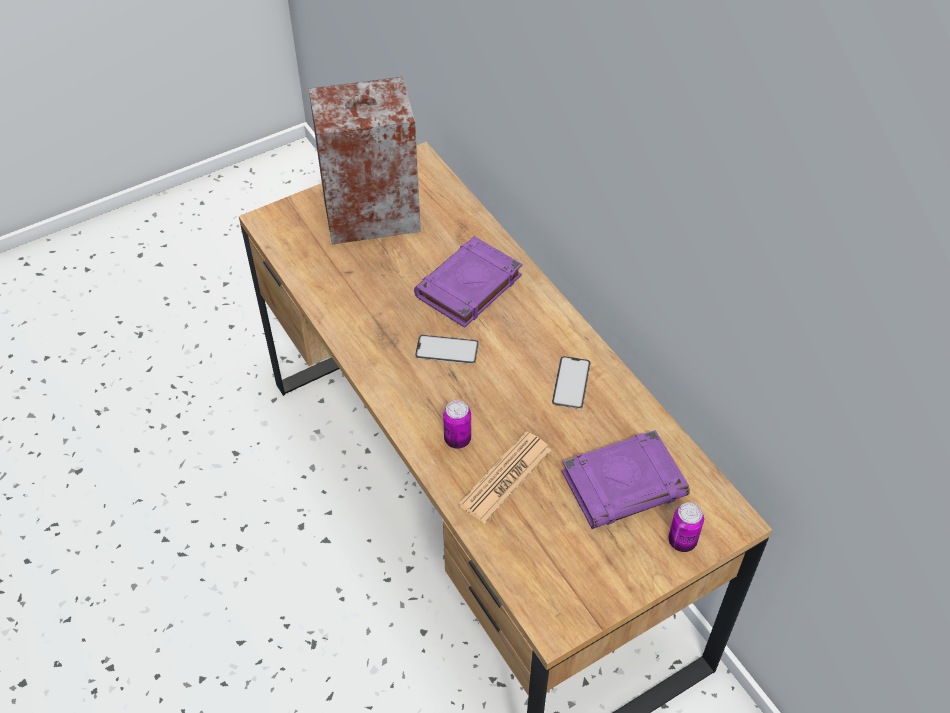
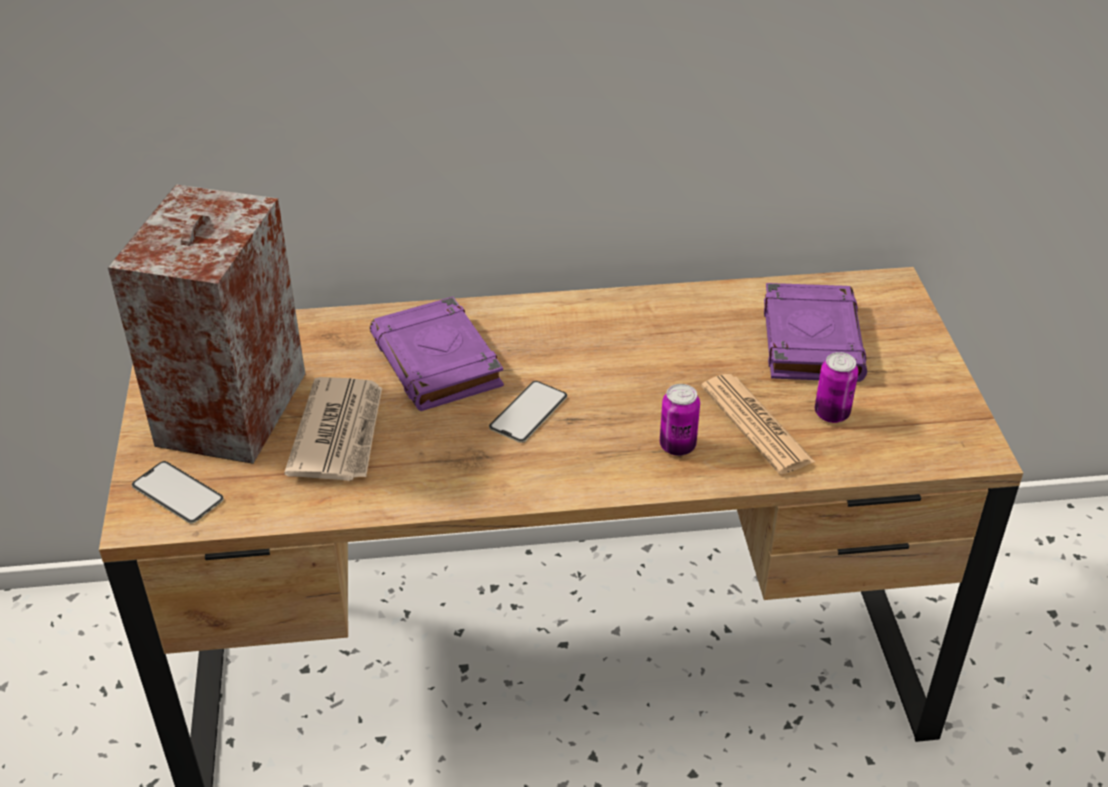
camera: 65 degrees left, 10 degrees down
phone [552,356,590,409] -> phone moved to [132,461,224,524]
can [668,502,704,552] -> can moved to [815,352,858,423]
none -> newspaper [284,377,382,481]

